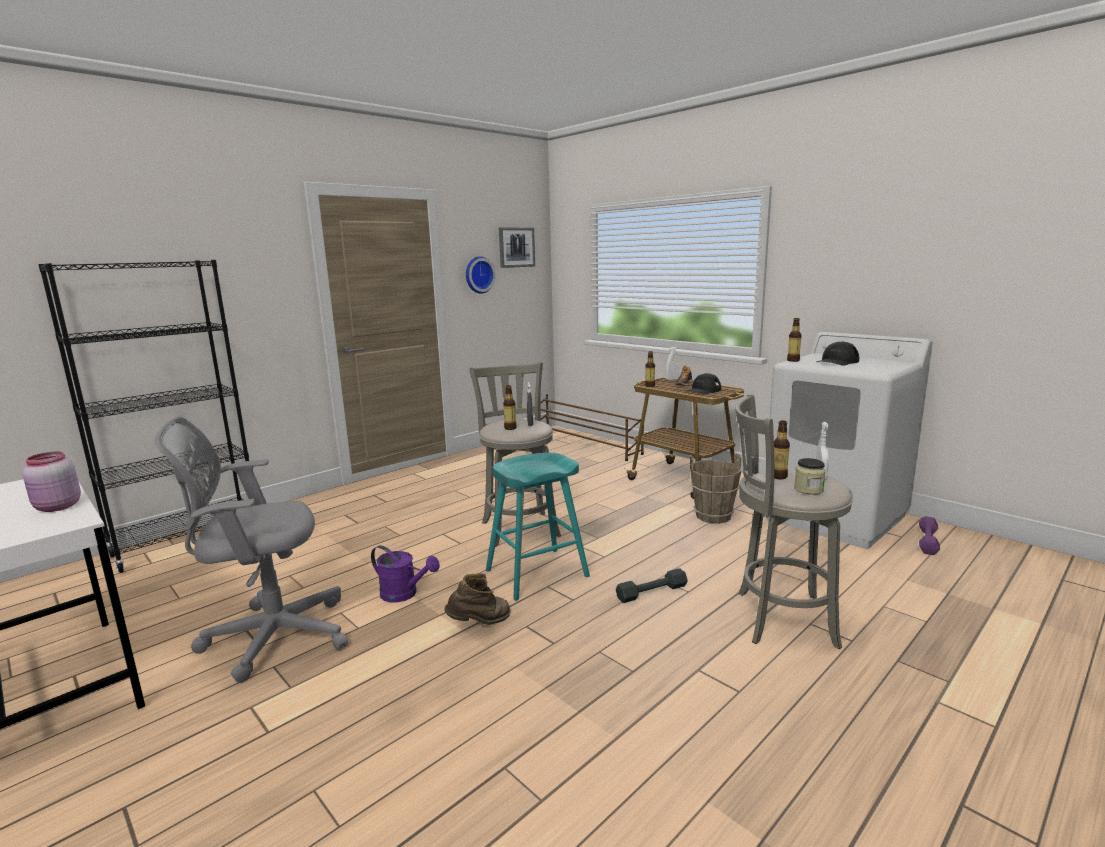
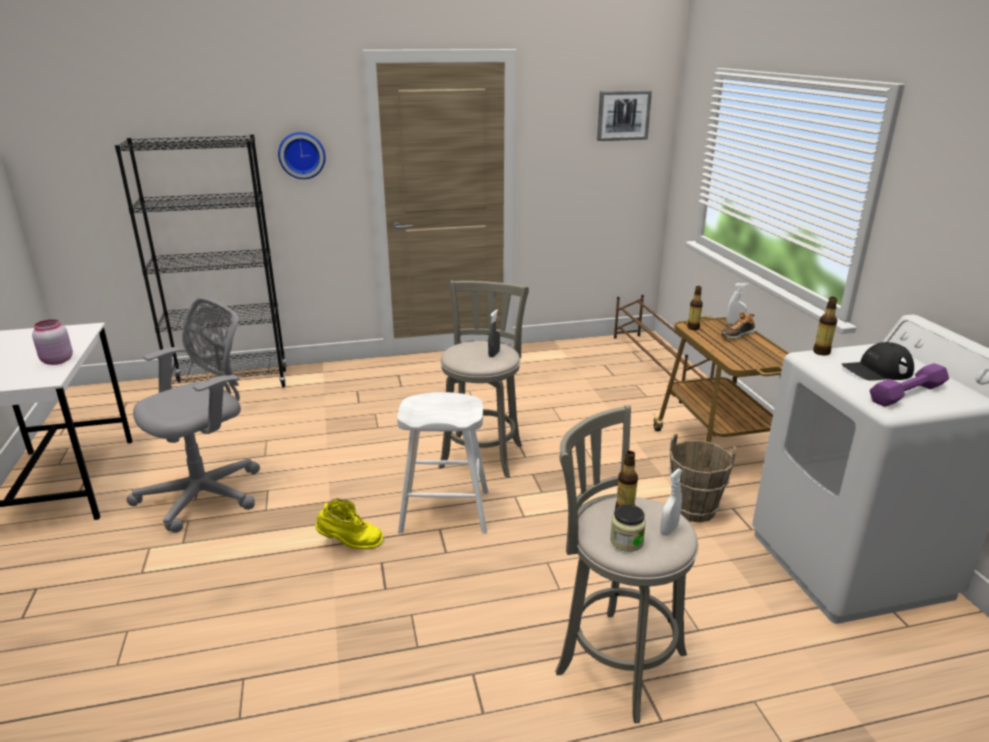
camera: 30 degrees right, 10 degrees up
grey office chair [155,417,348,683] -> grey office chair turned 120 degrees clockwise [126,297,260,533]
purple watering can [371,545,440,603] -> none
brown boot [444,573,511,625] -> yellow boot [315,498,383,549]
wall clock [466,256,496,294] -> wall clock moved to [278,132,326,179]
turquoise stool [486,453,590,601] -> white stool [397,392,488,534]
bottle [503,385,517,430] -> none
grey dumbbell [616,568,688,603] -> none
black cap [685,373,721,395] -> none
purple dumbbell [919,516,940,555] -> purple dumbbell moved to [870,363,949,407]

